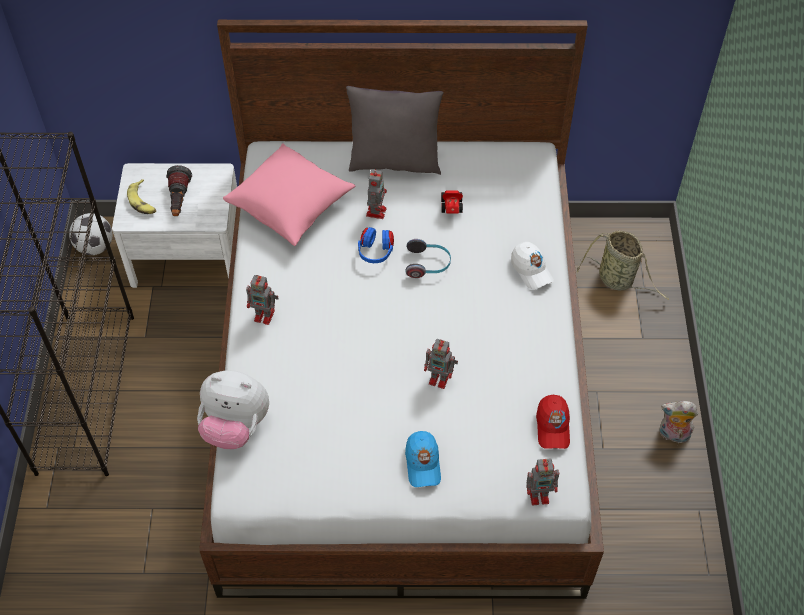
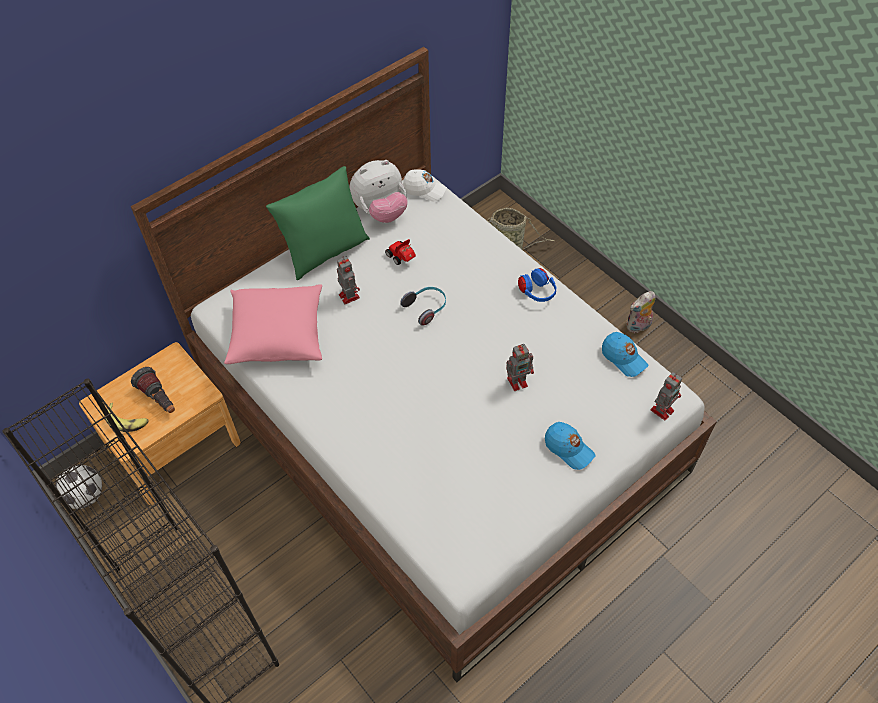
camera: 40 degrees left, 0 degrees up
white nightstand [112,163,237,288] -> brown nightstand [79,342,241,505]
plush toy [197,370,269,449] -> plush toy moved to [349,160,408,223]
toy robot [246,275,279,325] -> none
grey pillow [346,86,444,175] -> green pillow [266,166,370,280]
blue headphones [358,227,394,263] -> blue headphones moved to [518,268,556,302]
white cap [511,242,554,289] -> white cap moved to [403,169,447,202]
red cap [536,395,570,449] -> blue cap [602,332,648,377]

